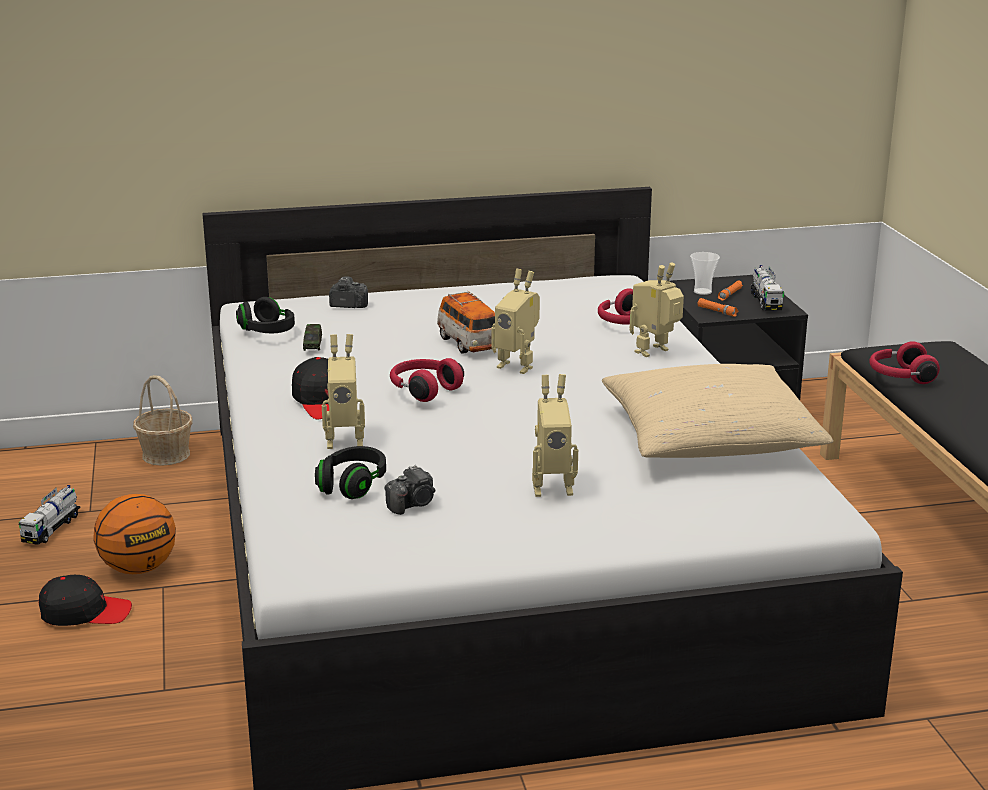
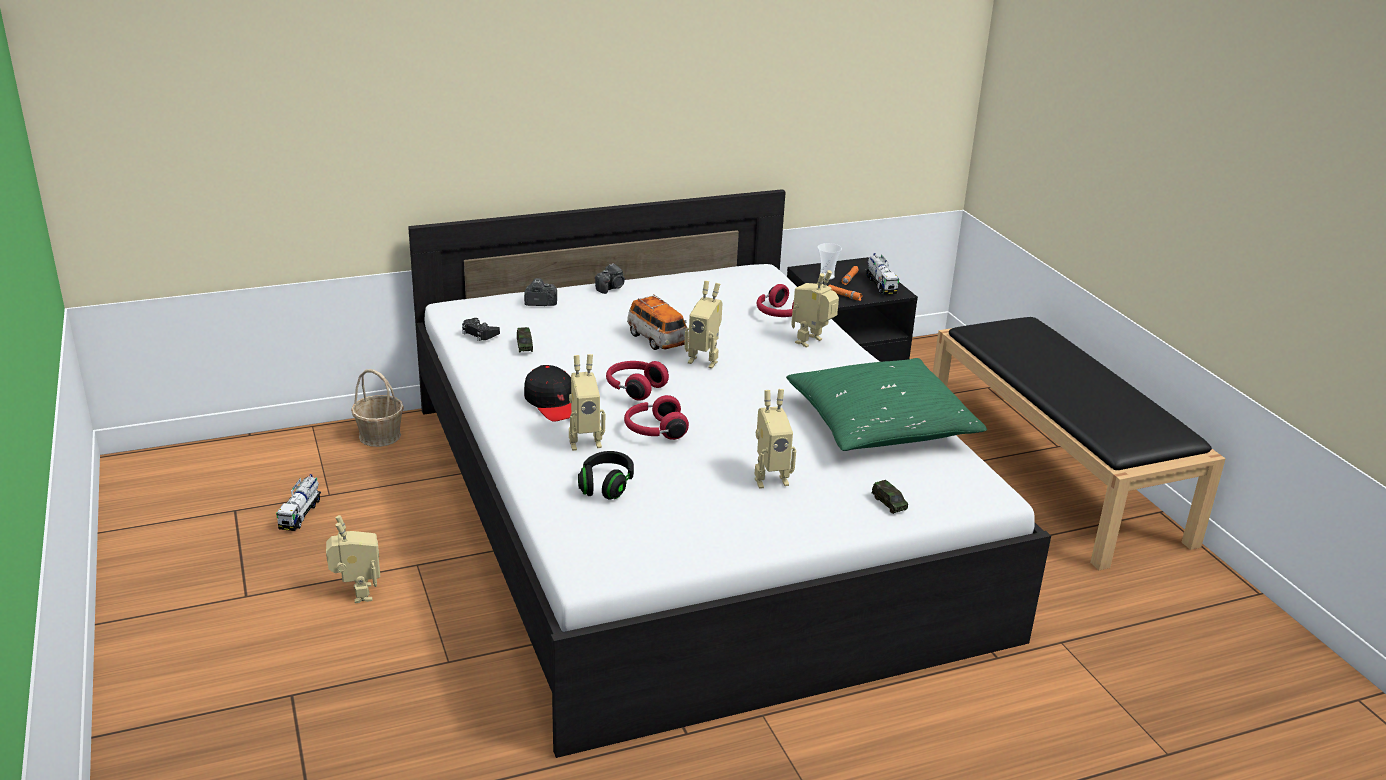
camera: 10 degrees left, 5 degrees up
black cap [39,575,132,626] -> toy robot [326,515,380,603]
basketball [93,494,176,574] -> none
black headphones [236,297,295,334] -> black game controller [462,318,500,341]
camera [385,465,435,515] -> camera moved to [595,263,625,294]
beige pillow [602,364,833,458] -> green pillow [786,358,987,451]
red headphones [869,341,940,384] -> red headphones moved to [624,395,689,440]
none -> toy car [871,480,908,514]

